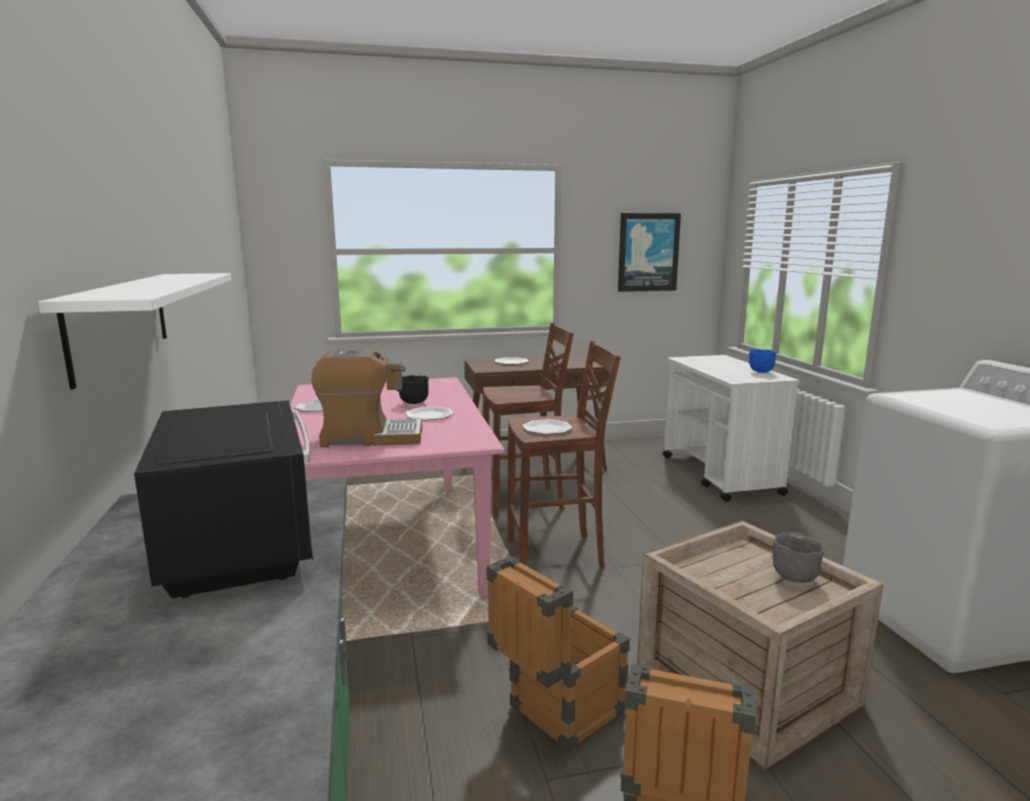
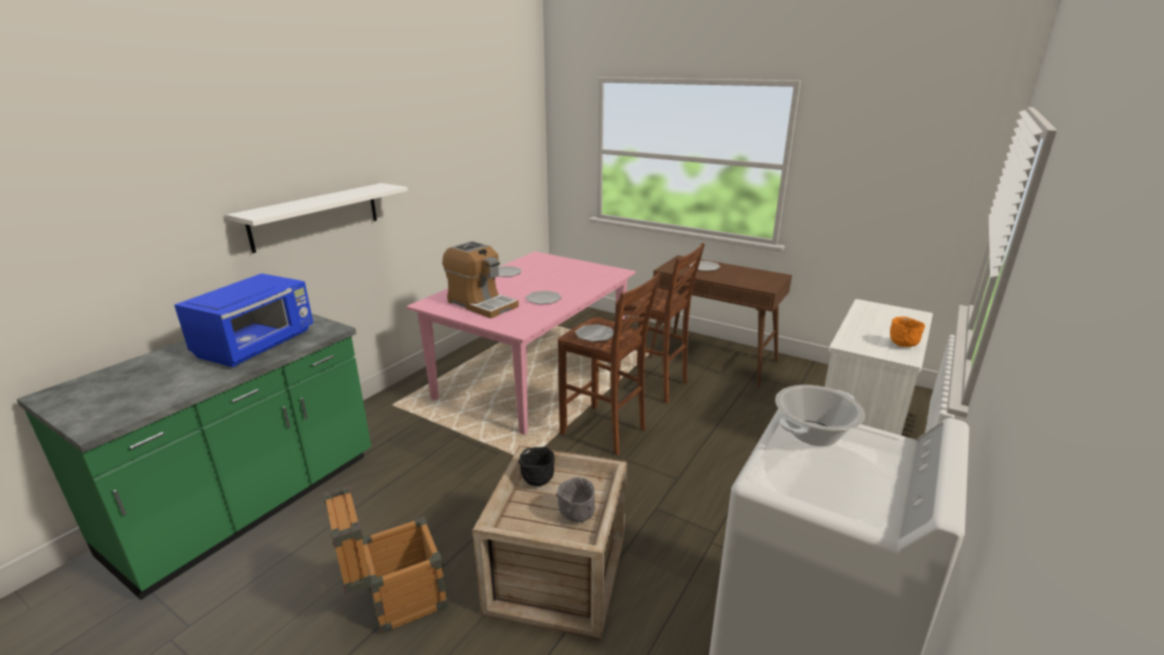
camera: 45 degrees right, 10 degrees up
black microwave [134,400,314,598] -> blue microwave [174,273,313,367]
black bowl [399,375,429,404] -> black bowl moved to [518,447,554,487]
crate [486,556,630,752] -> none
picture [618,213,681,292] -> none
blue bowl [749,349,776,373] -> orange bowl [890,316,925,347]
none -> cooking pot [775,385,865,446]

